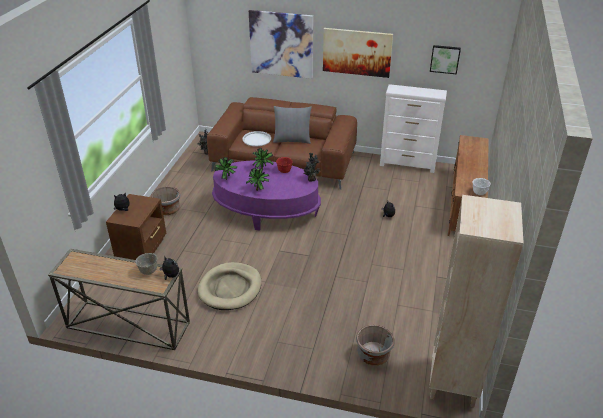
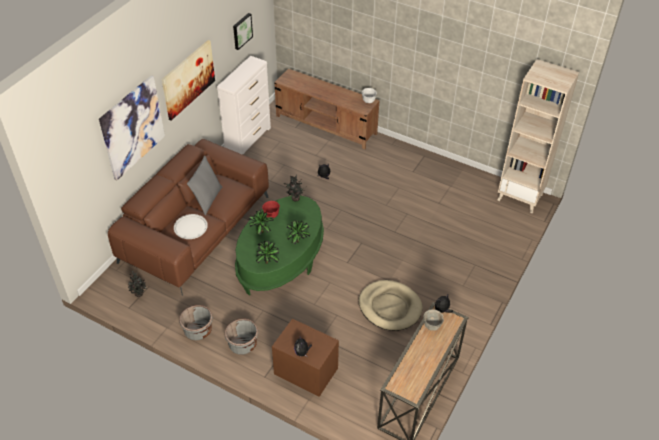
camera: 75 degrees left, 10 degrees up
purple coffee table [212,161,321,231] -> green coffee table [235,195,324,295]
grey planter [356,325,395,366] -> grey planter moved to [179,305,213,340]

